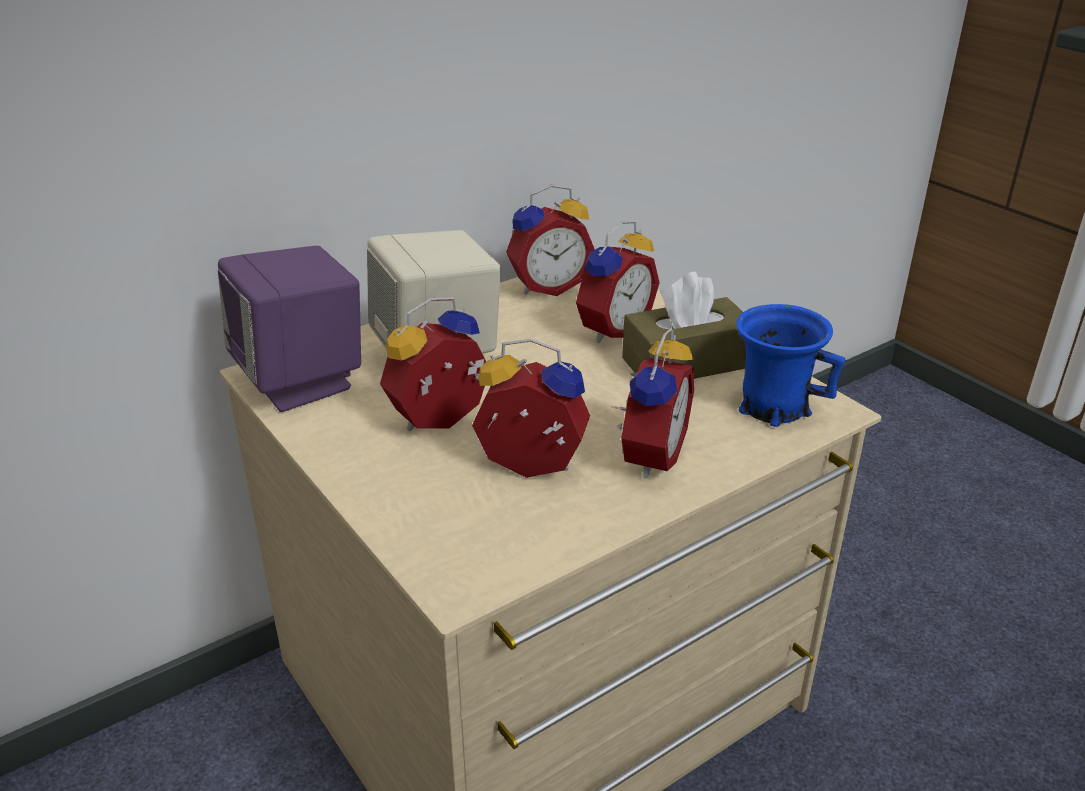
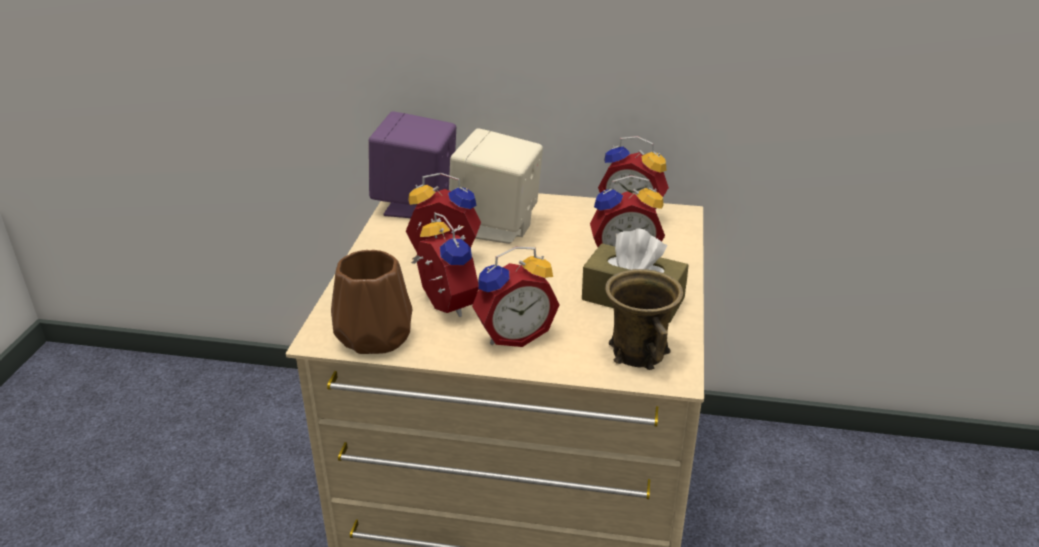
camera: 45 degrees right, 0 degrees up
blue mug [736,304,845,427] -> brown mug [605,269,683,370]
none -> brown vase [331,250,412,354]

